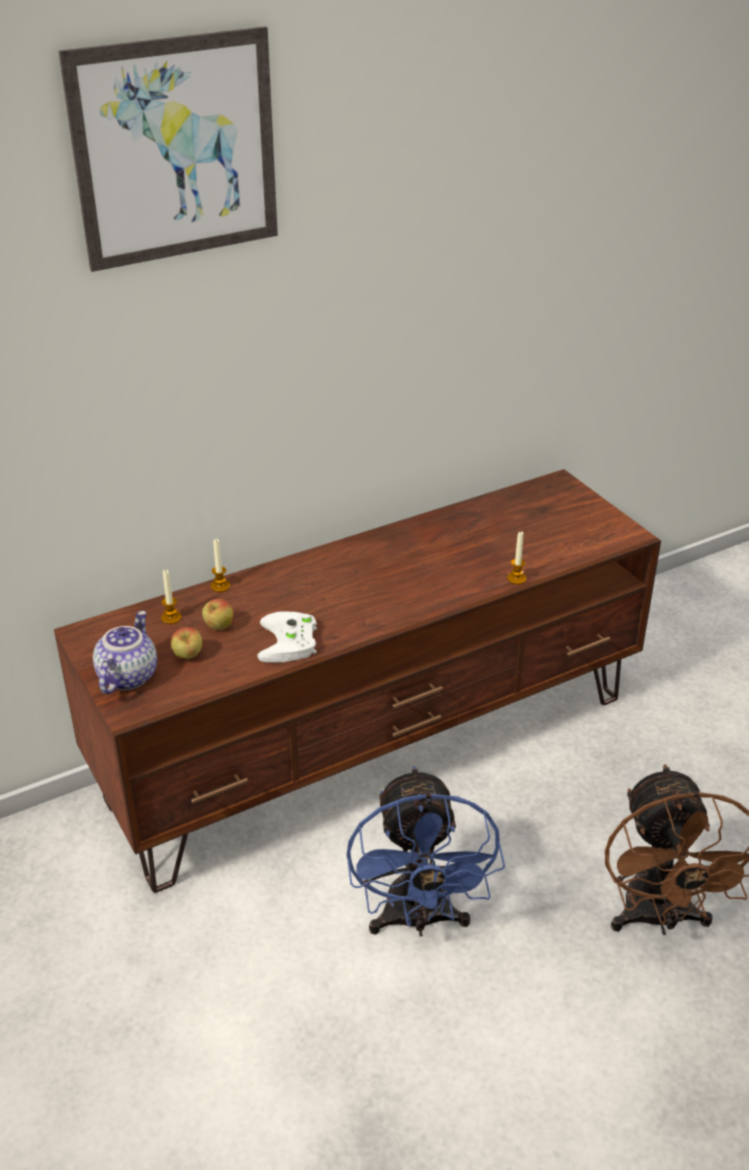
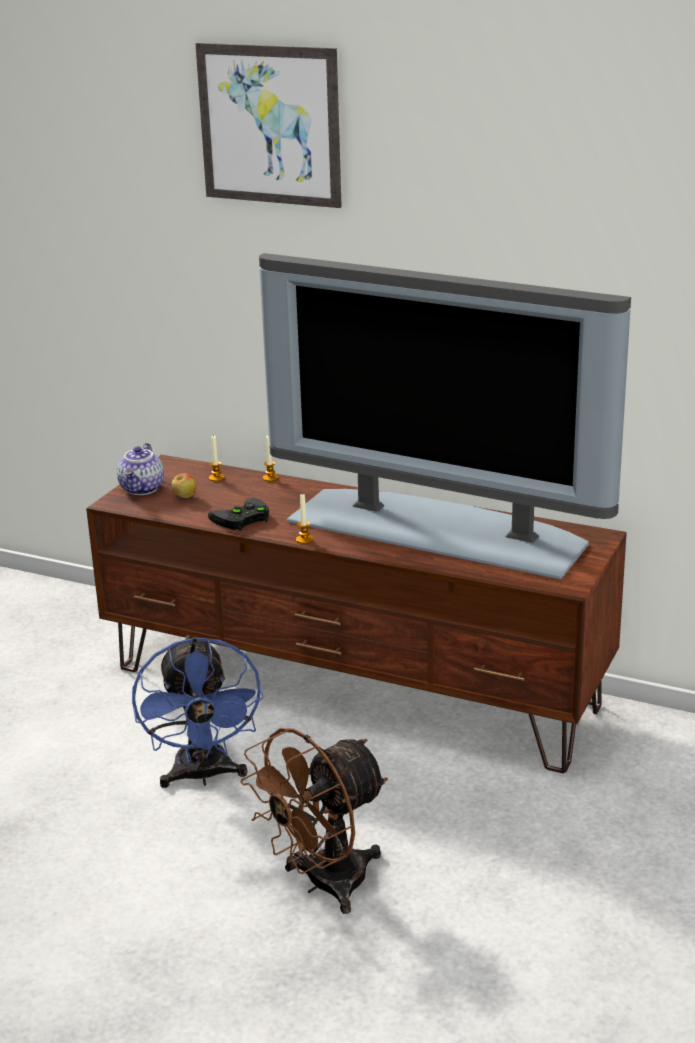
camera: 55 degrees right, 10 degrees down
teapot [93,611,157,694] -> teapot turned 120 degrees clockwise [117,443,164,495]
apple [202,599,233,630] -> none
white game controller [258,612,317,663] -> black game controller [208,498,269,531]
blue fan [347,766,505,936] -> blue fan turned 60 degrees counterclockwise [132,635,264,788]
candle [507,532,527,584] -> candle moved to [296,494,313,544]
none -> television [259,253,631,580]

